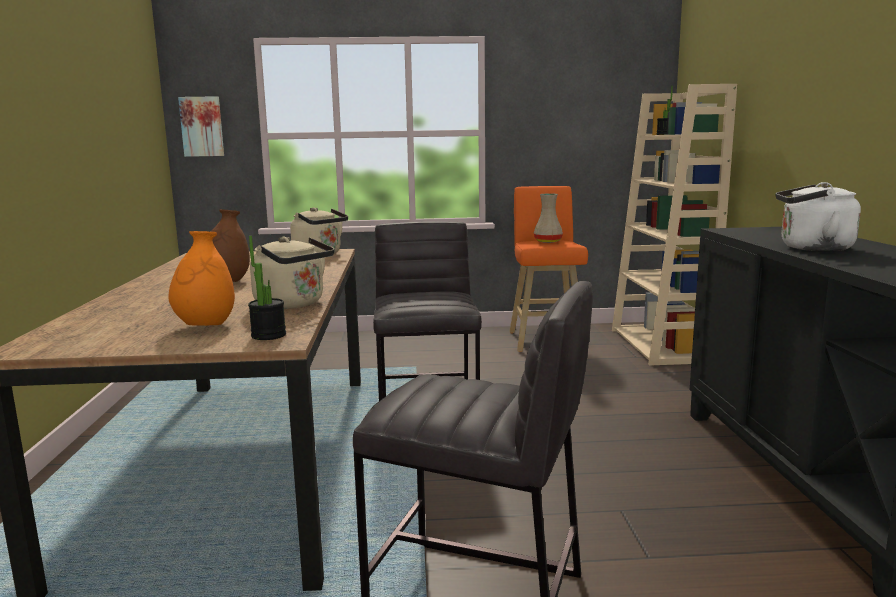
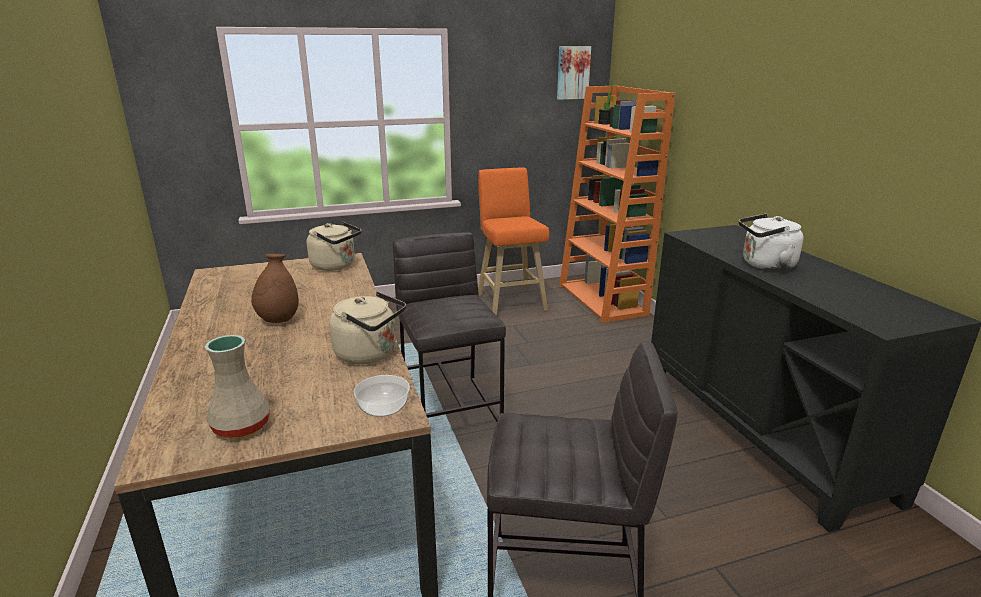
camera: 15 degrees left, 10 degrees up
orange vase [169,231,235,326] -> none
picture [178,96,224,157] -> picture moved to [557,46,591,100]
potted plant [248,236,286,340] -> bowl [354,375,410,417]
beige vase [534,193,563,243] -> beige vase moved to [205,335,270,439]
beige bookcase [612,84,737,366] -> orange bookcase [559,86,675,323]

